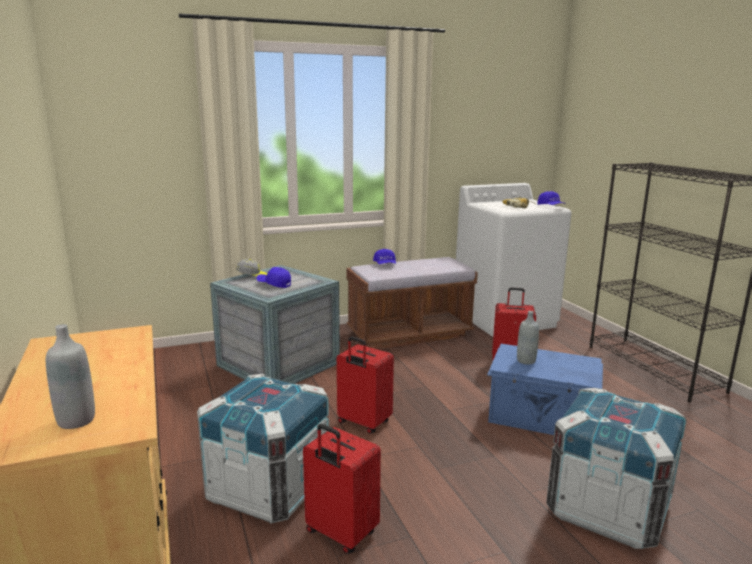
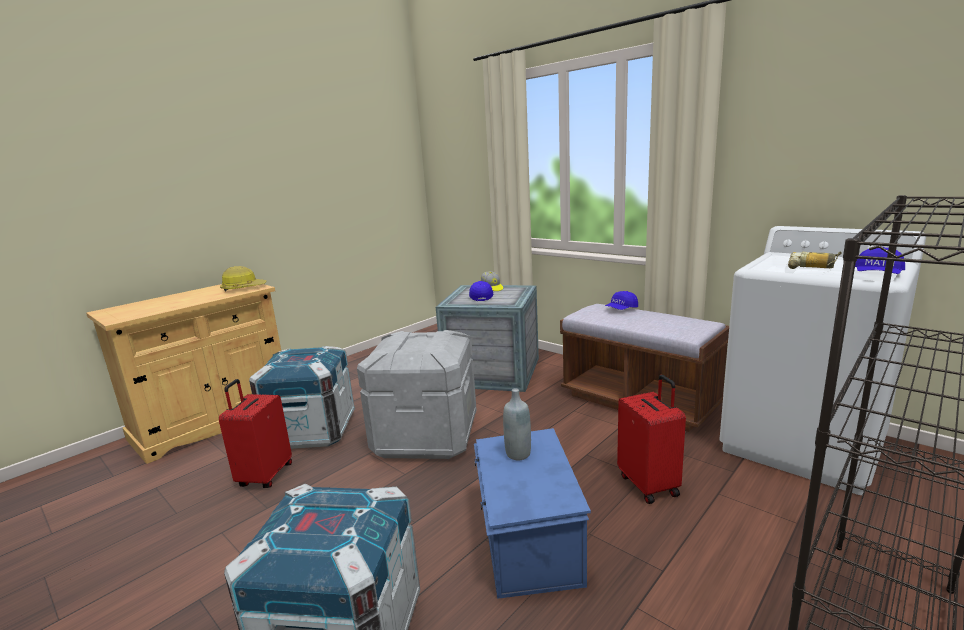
camera: 65 degrees right, 0 degrees up
grey bottle [46,324,95,429] -> none
red suitcase [337,336,394,434] -> grey storage box [357,330,477,459]
none -> hard hat [220,266,266,291]

